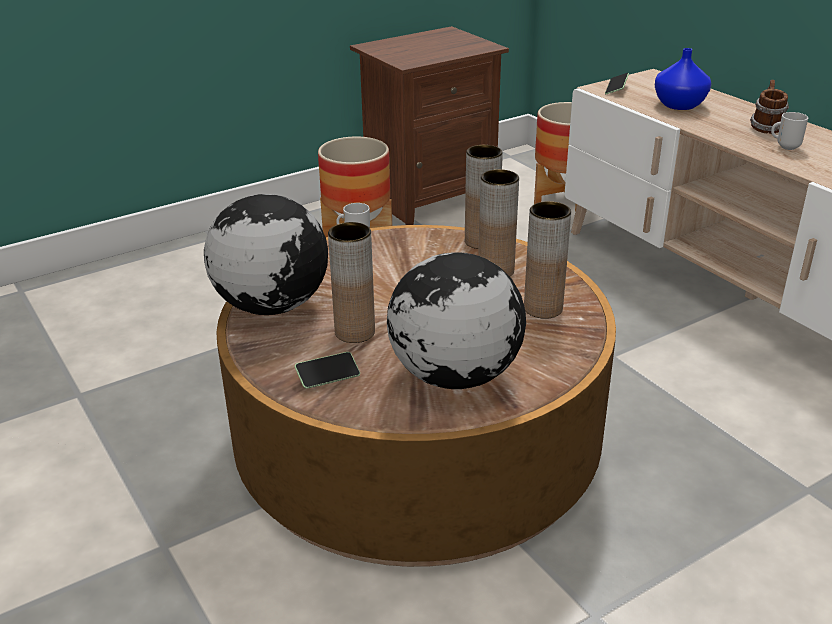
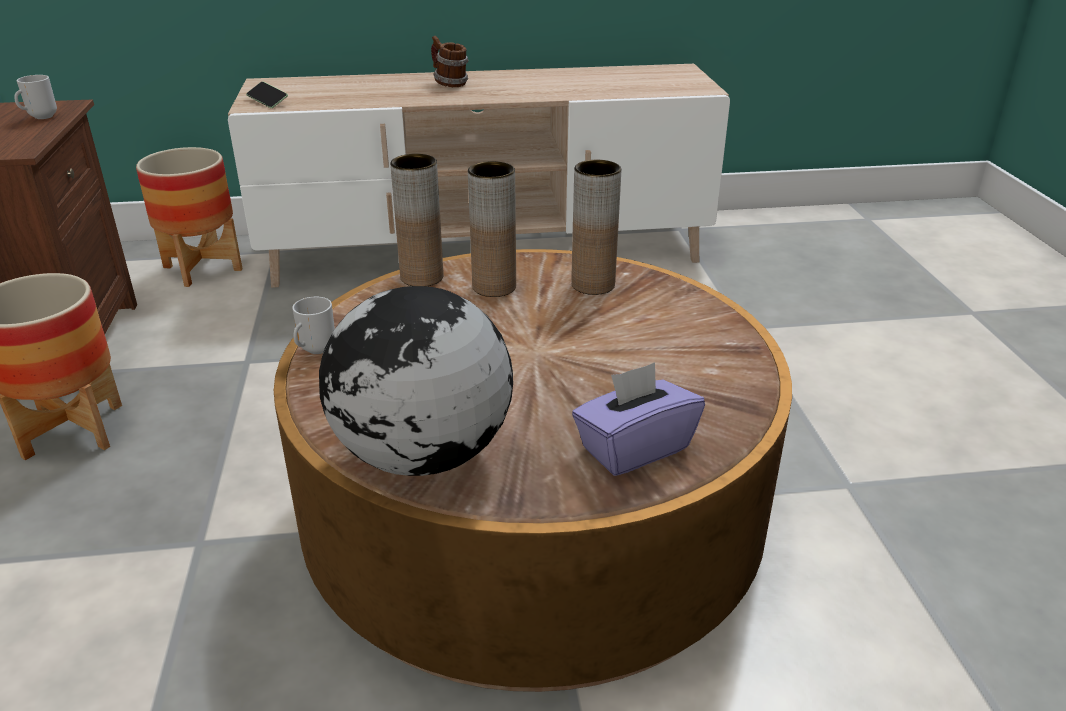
camera: 65 degrees left, 0 degrees up
phone [295,352,360,389] -> purple tissue box [572,362,705,476]
brown vase [328,222,375,343] -> none
globe [387,252,526,389] -> none
blue vase [655,48,711,110] -> none
mug [771,112,808,150] -> mug moved to [14,75,57,119]

